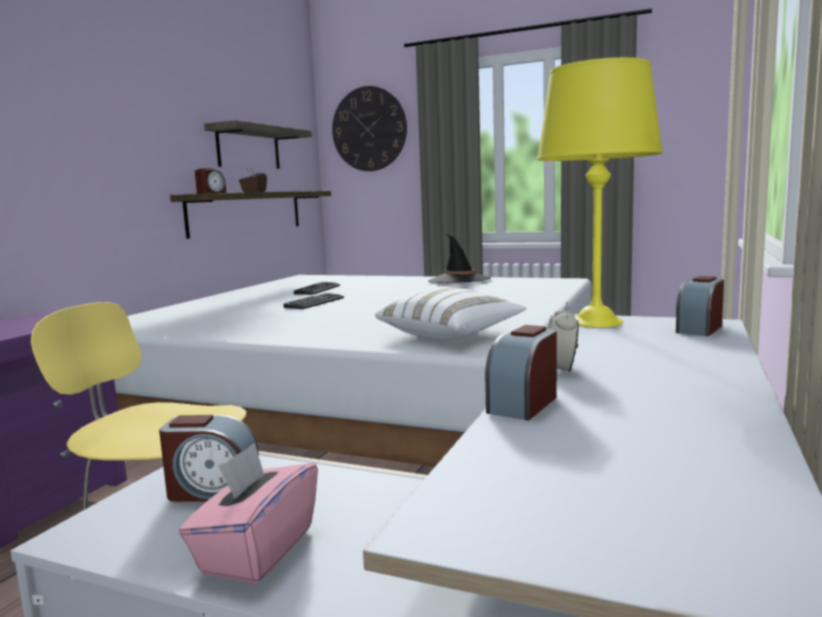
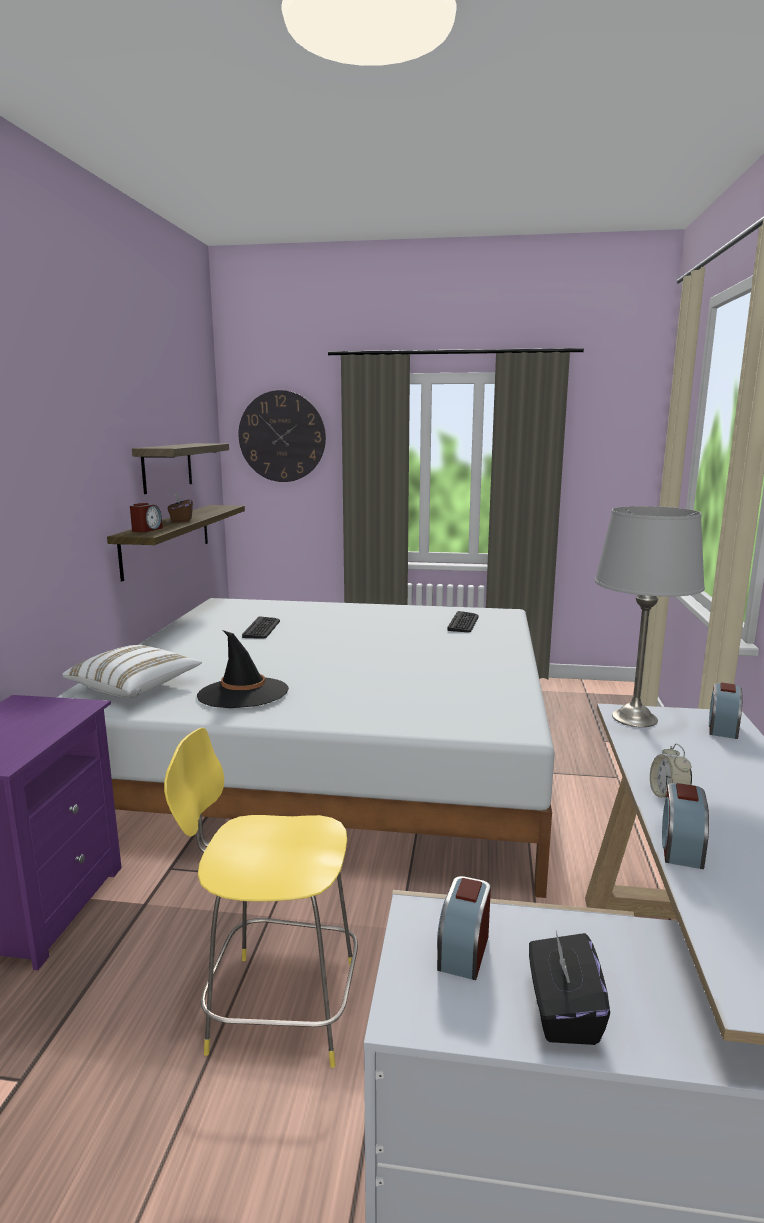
camera: 15 degrees left, 5 degrees up
alarm clock [159,415,259,502] -> alarm clock turned 120 degrees clockwise [437,876,491,980]
pink tissue box [179,443,318,584] -> black tissue box [529,931,610,1045]
keyboard [284,293,344,309] -> keyboard moved to [448,611,479,632]
white pillow [375,288,526,340] -> white pillow moved to [62,645,202,698]
black hat [428,234,491,283] -> black hat moved to [197,630,289,708]
yellow table lamp [537,57,663,328] -> grey table lamp [595,506,705,727]

